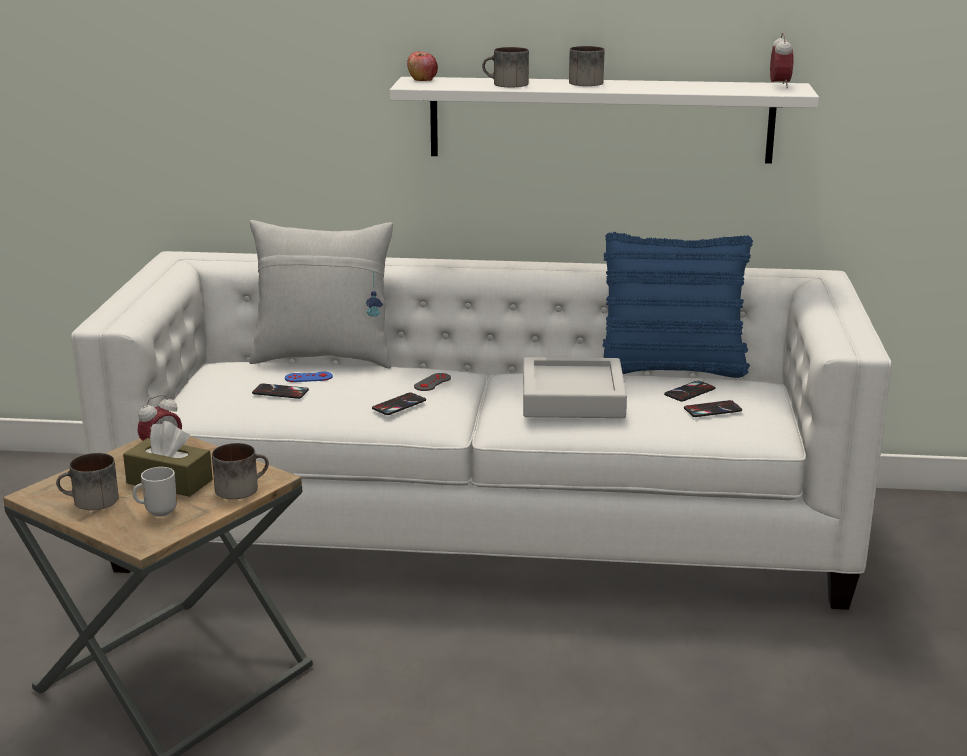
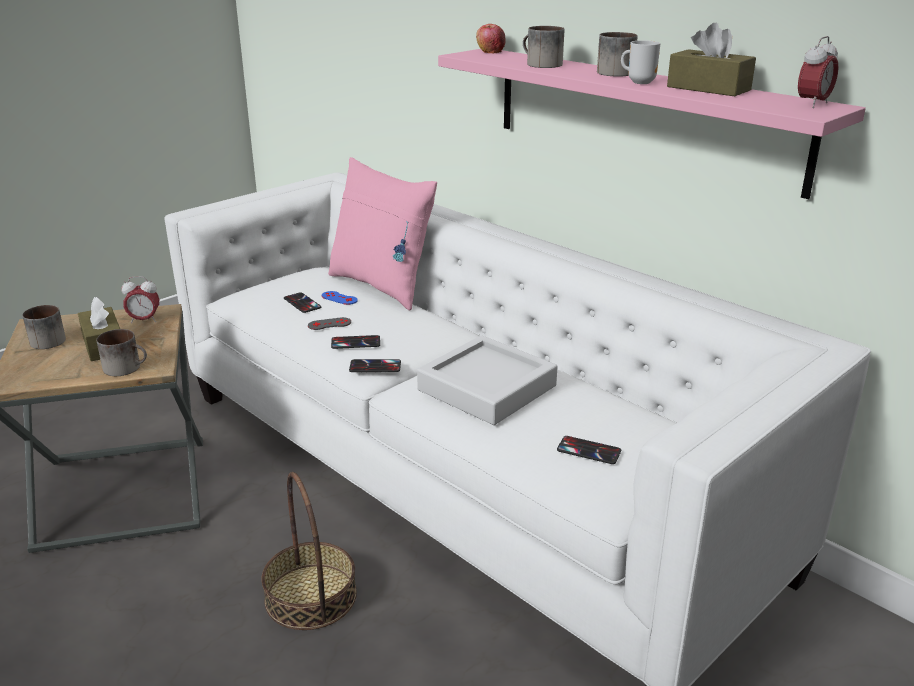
camera: 40 degrees right, 5 degrees up
mug [133,467,177,517] -> mug moved to [621,40,660,84]
grey pillow [249,220,393,368] -> pink pillow [328,157,437,310]
white shelf [389,77,819,164] -> pink shelf [438,49,866,199]
grey game controller [414,373,451,391] -> grey game controller moved to [308,317,351,330]
blue pillow [603,231,753,378] -> none
phone [664,380,716,402] -> phone moved to [349,359,401,372]
none -> basket [261,472,357,630]
none -> brown tissue box [667,23,756,96]

